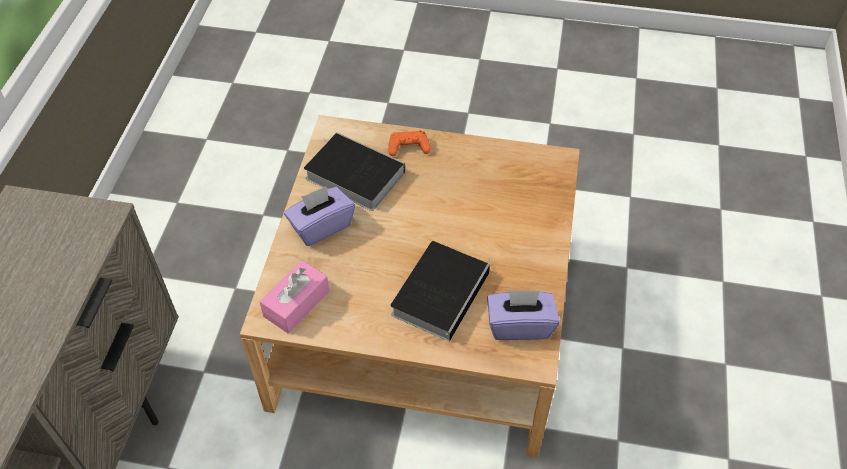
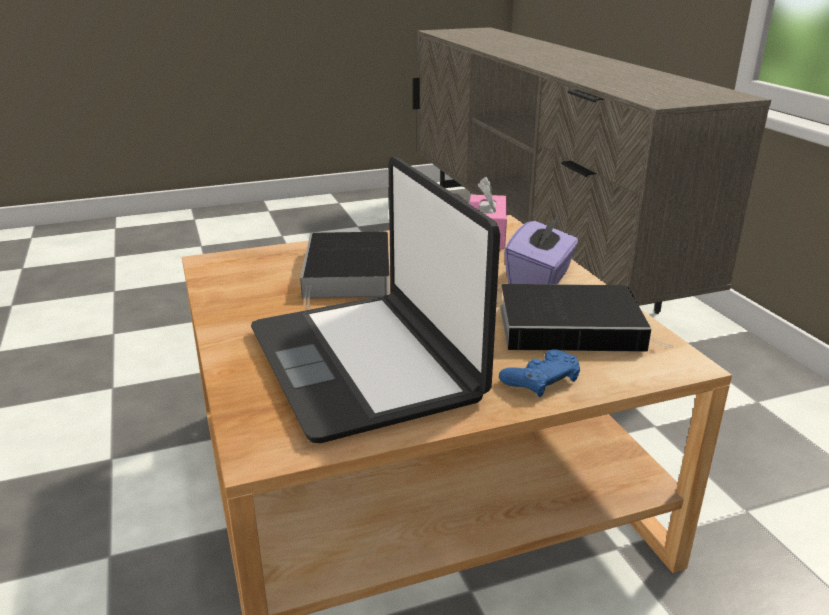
camera: 150 degrees right, 25 degrees down
orange game controller [388,131,431,156] -> blue game controller [499,350,580,397]
purple tissue box [487,290,560,340] -> none
none -> laptop [251,157,500,443]

